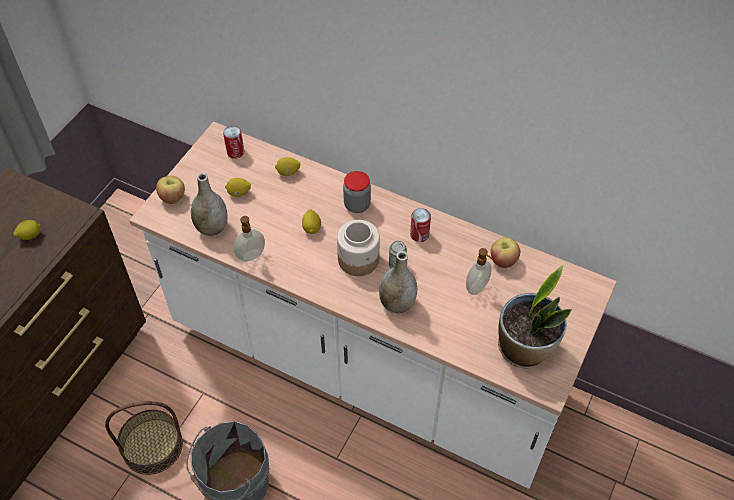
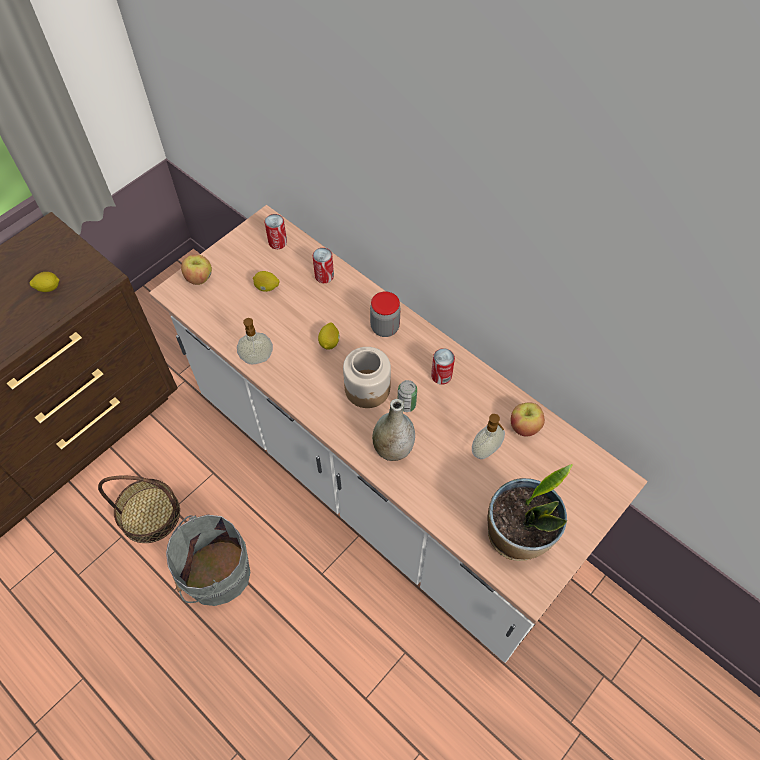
camera: 15 degrees right, 5 degrees up
grey vase [191,173,228,236] -> none
lemon [275,157,300,176] -> can [313,248,334,283]

